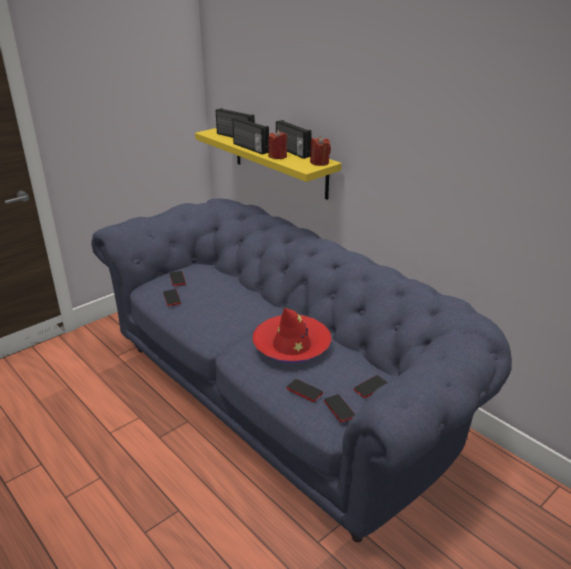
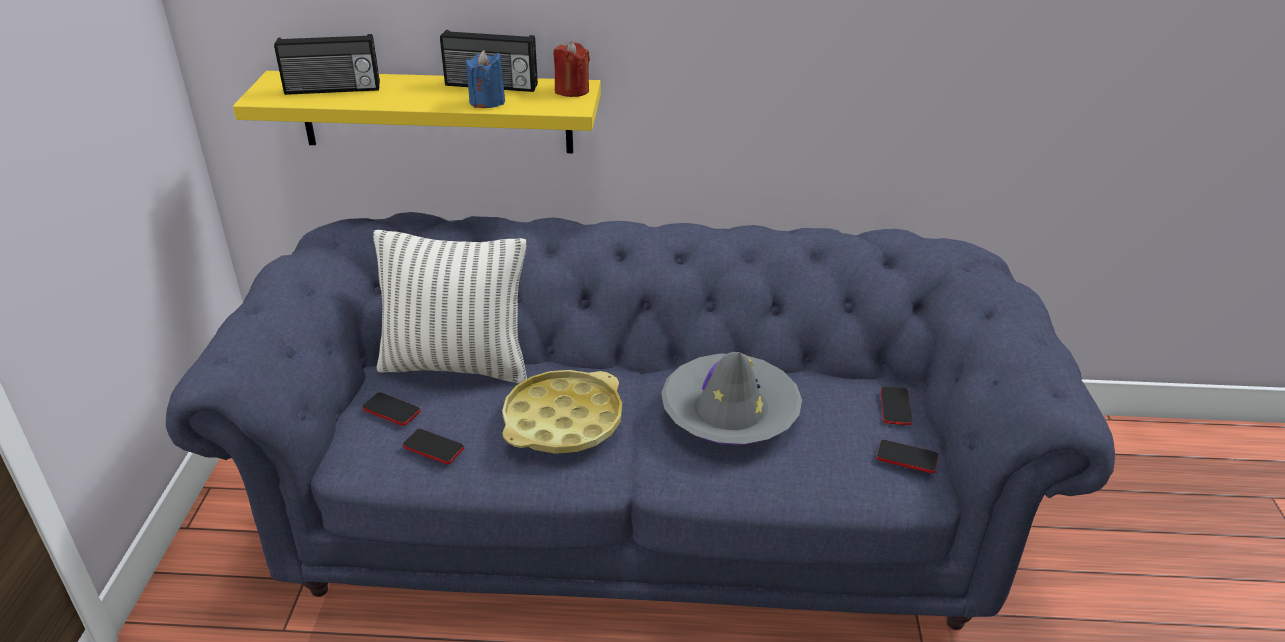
camera: 45 degrees left, 5 degrees up
radio [232,117,269,155] -> none
red hat [253,308,332,363] -> grey hat [661,352,802,445]
red candle [268,130,287,159] -> blue candle [466,50,505,108]
phone [286,379,323,402] -> none
none -> pillow [373,230,527,384]
none -> yellow tray [502,370,622,454]

